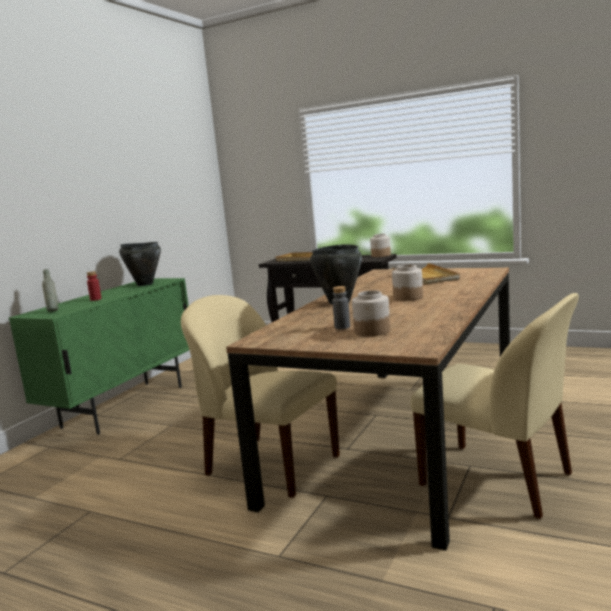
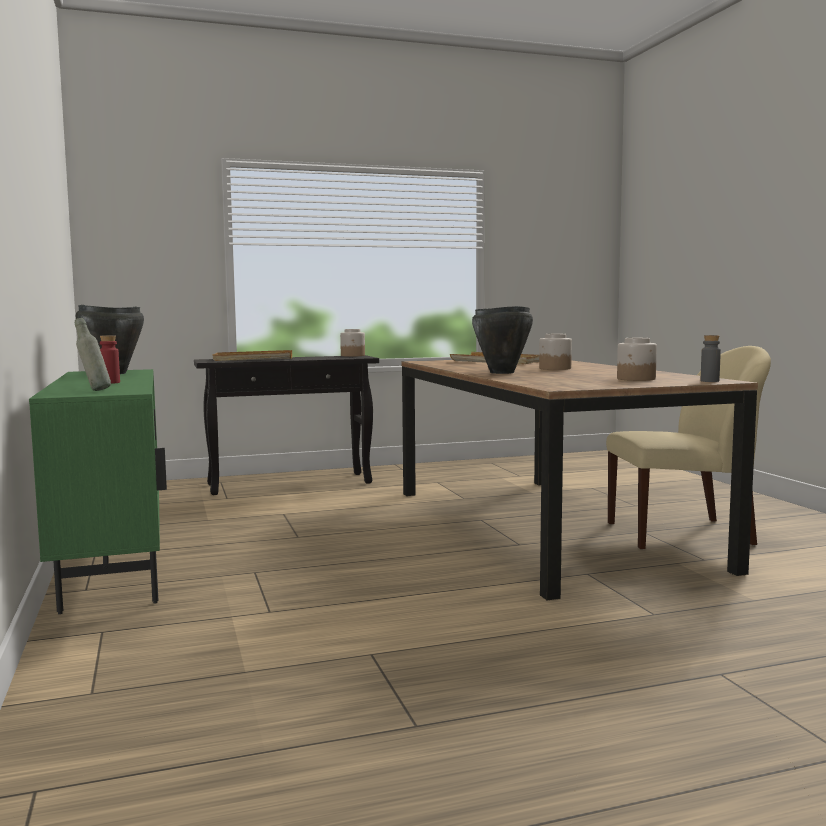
camera: 45 degrees left, 5 degrees down
beige chair [181,295,340,498] -> none
grey bottle [332,286,350,329] -> grey bottle moved to [701,335,721,382]

